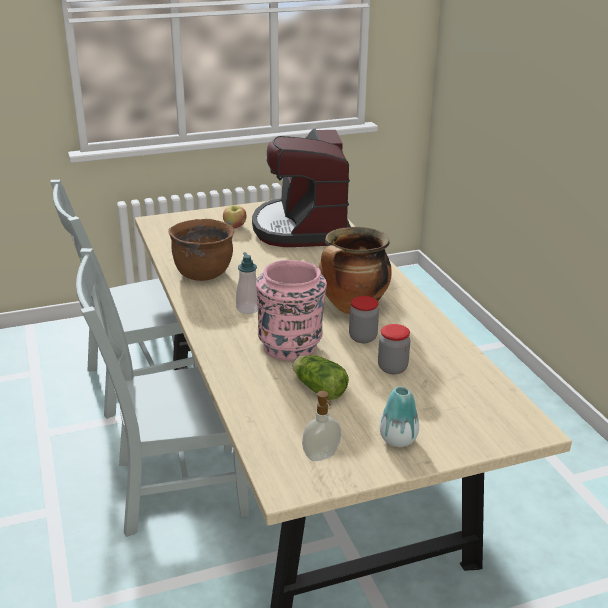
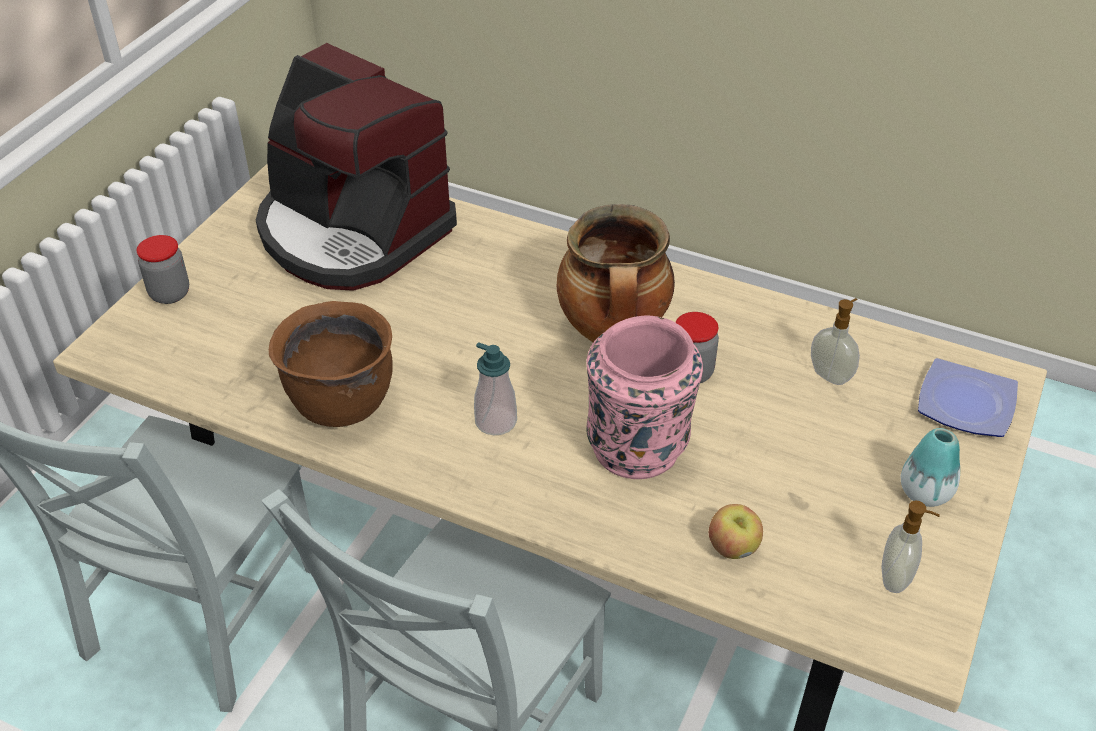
camera: 45 degrees left, 15 degrees up
apple [223,205,246,228] -> apple moved to [709,504,763,559]
lettuce [292,355,349,400] -> none
jar [378,324,410,374] -> jar moved to [137,235,189,304]
none -> soap dispenser [811,298,860,385]
none -> plate [918,358,1018,437]

